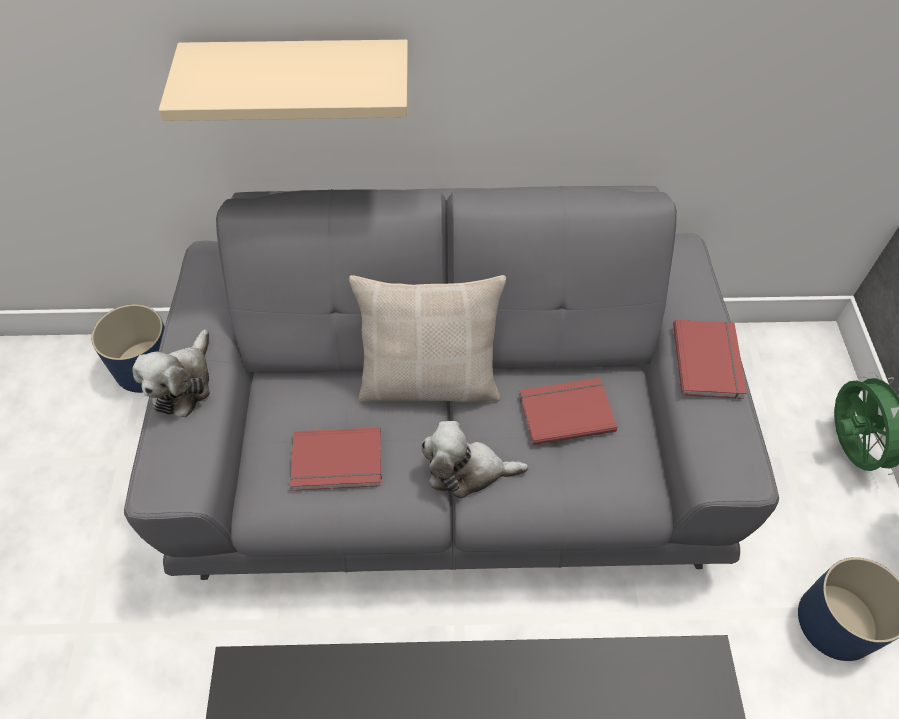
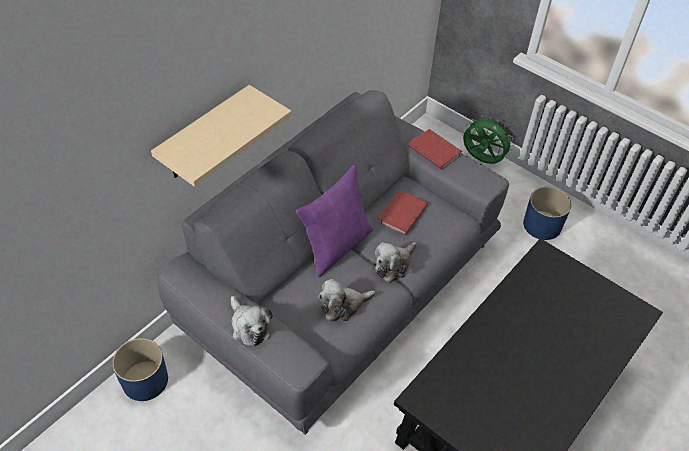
camera: 50 degrees left, 5 degrees down
red book [290,427,382,491] -> plush toy [318,279,376,321]
beige pillow [349,275,506,402] -> purple pillow [296,165,373,277]

